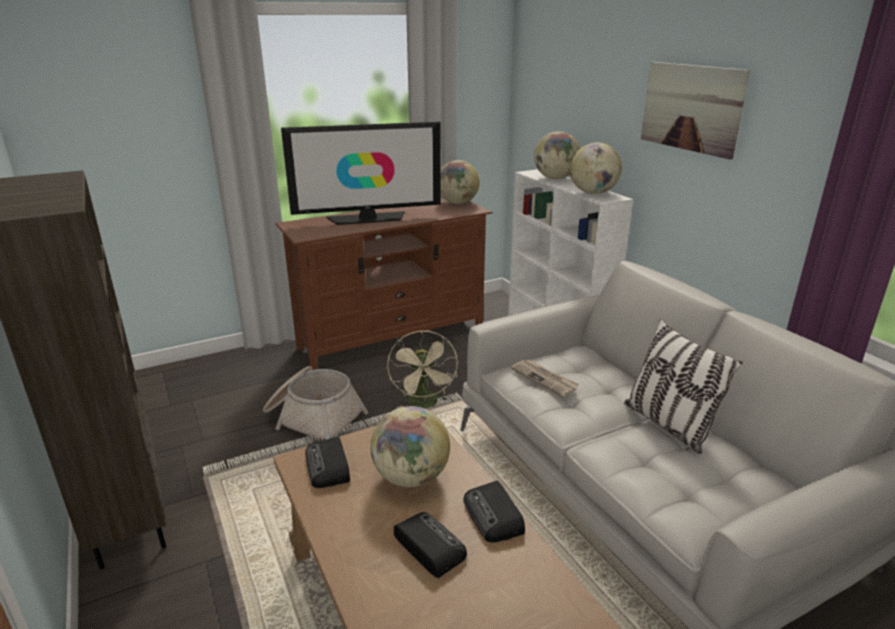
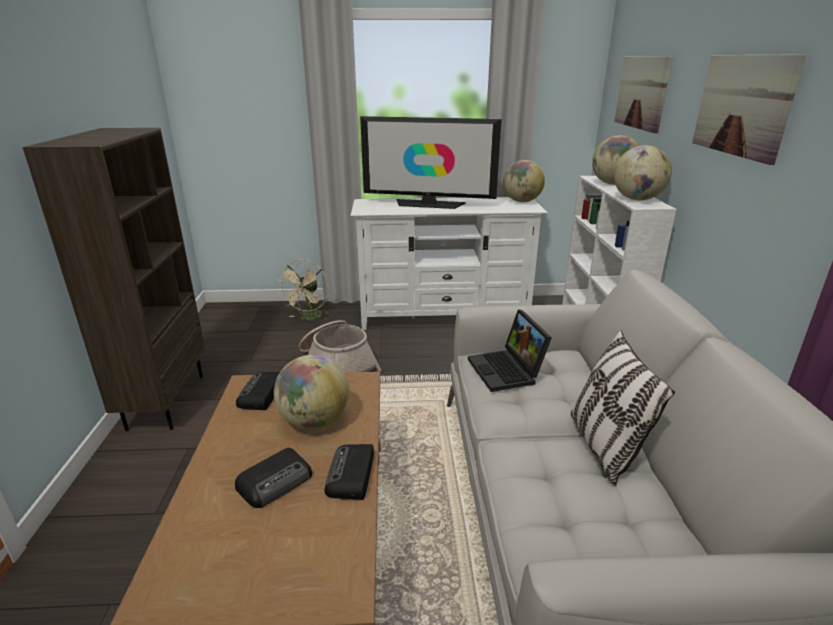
camera: 25 degrees right, 0 degrees up
brown tv stand [275,199,493,370] -> white tv stand [350,197,548,330]
beige fan [387,330,458,408] -> beige fan moved to [278,259,331,321]
radio [394,512,467,578] -> radio turned 60 degrees clockwise [235,448,312,508]
newspaper [510,360,580,397] -> laptop [468,309,552,392]
none -> picture [614,56,673,133]

